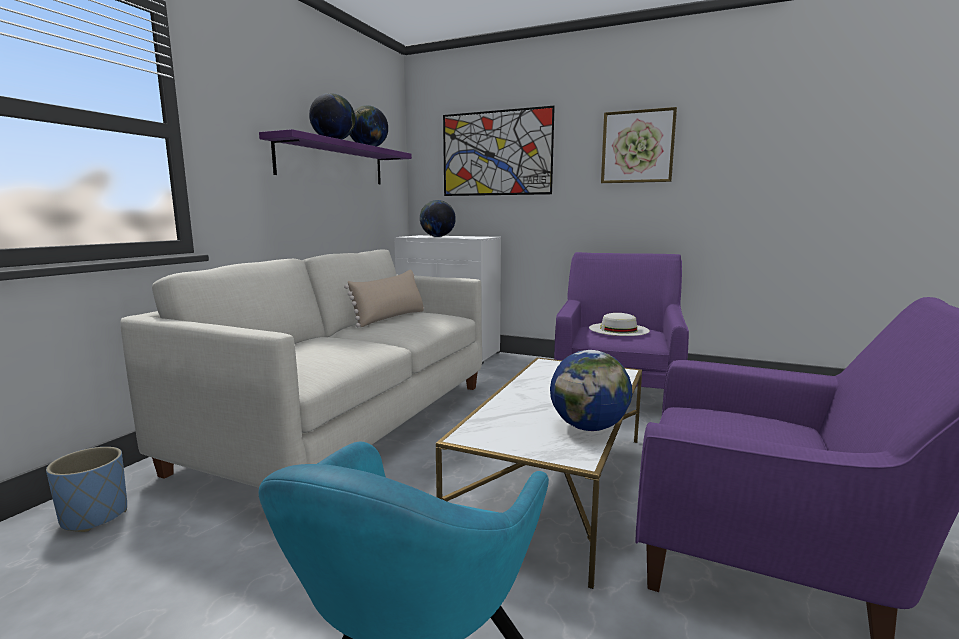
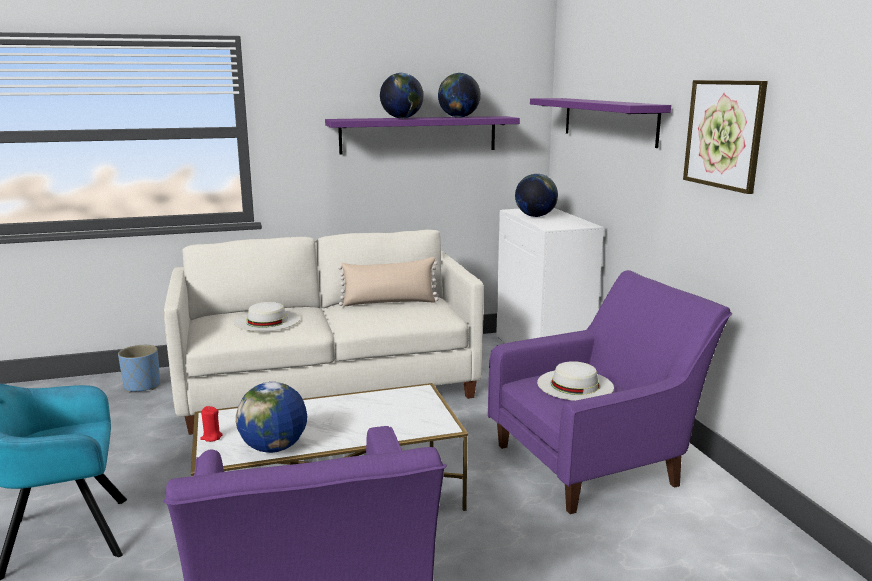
camera: 50 degrees right, 5 degrees up
picture [443,106,555,196] -> purple shelf [530,98,671,148]
none -> red candle [200,406,223,442]
none -> white hat [234,302,300,332]

